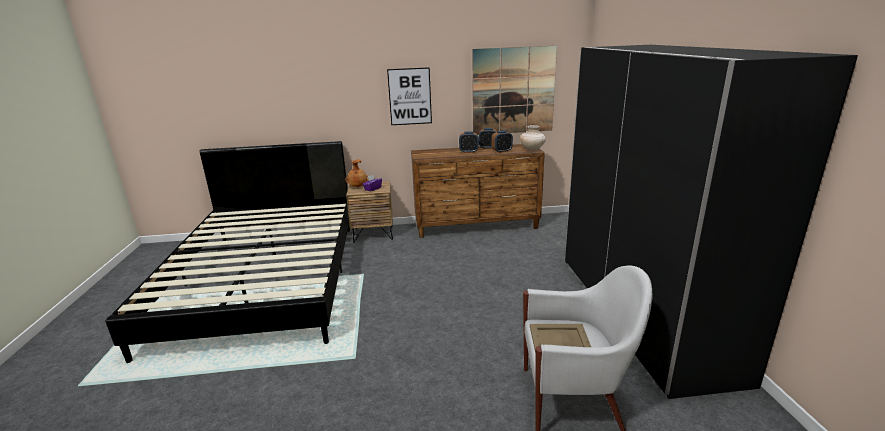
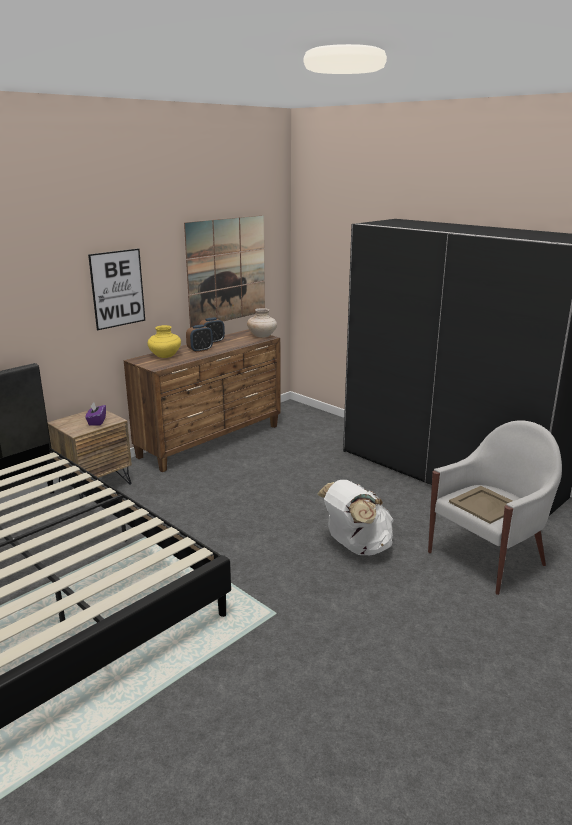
camera: 40 degrees left, 0 degrees up
brown vase [345,159,369,187] -> none
alarm clock [491,131,513,153] -> none
none -> yellow vase [148,325,181,358]
none -> white backpack [317,480,394,555]

